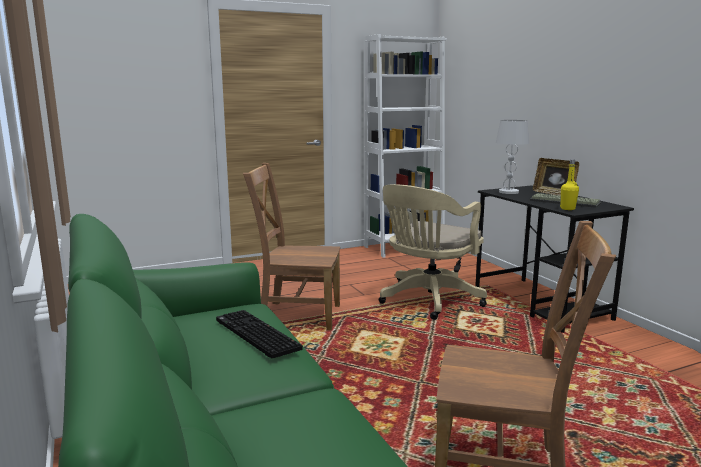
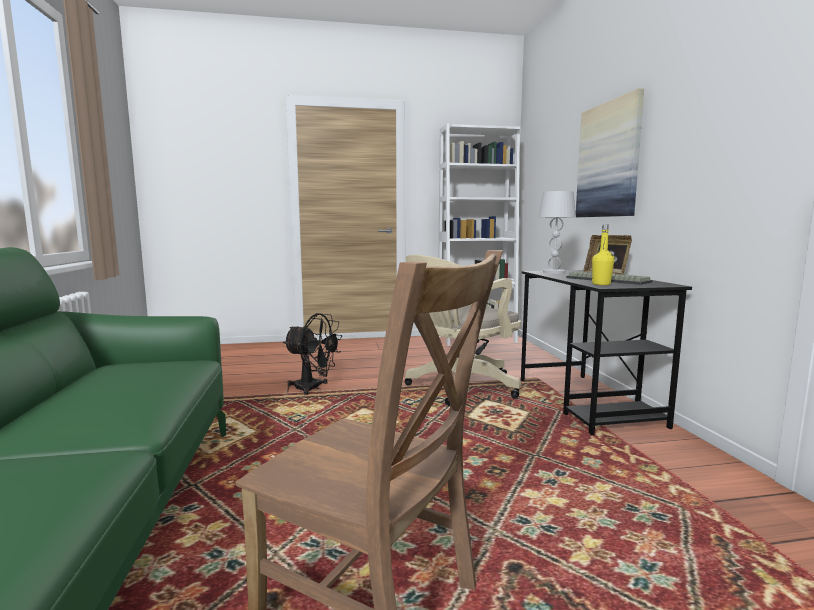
camera: 15 degrees right, 5 degrees down
keyboard [216,310,303,359] -> none
brown chair [243,163,340,331] -> black fan [283,313,342,395]
none -> picture [576,88,644,217]

